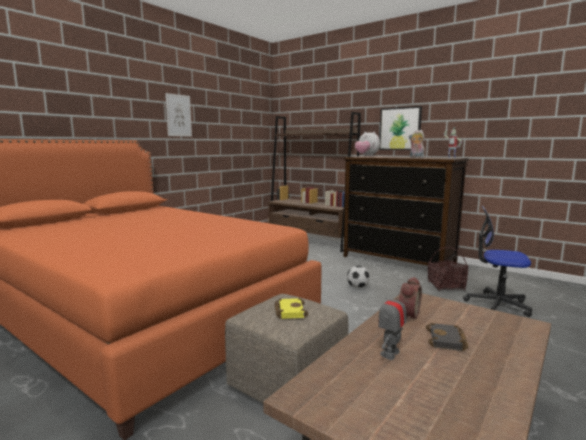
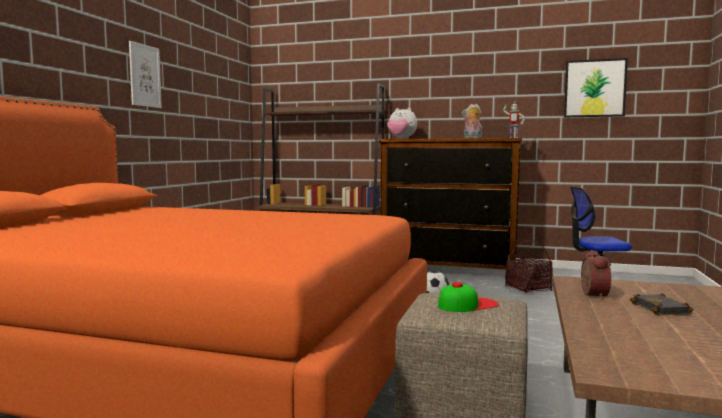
camera: 20 degrees left, 5 degrees down
yellow book [275,298,308,319] -> cap [438,282,499,312]
toy robot [378,286,407,360] -> none
picture [379,106,422,150] -> picture moved to [564,58,628,117]

